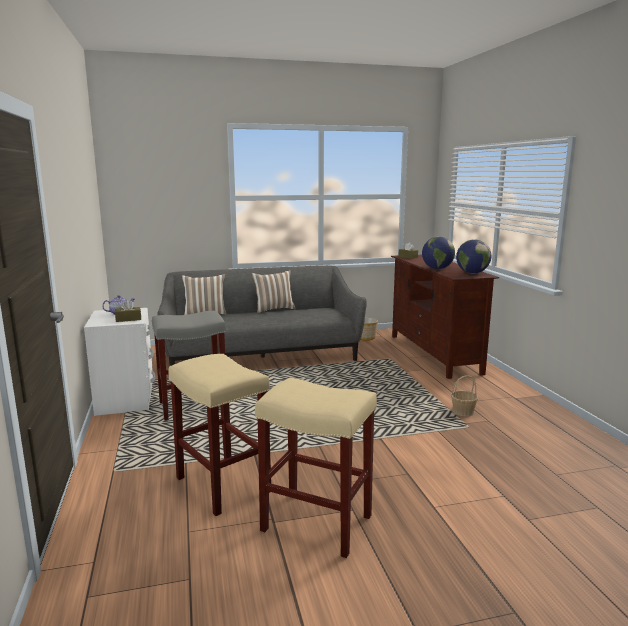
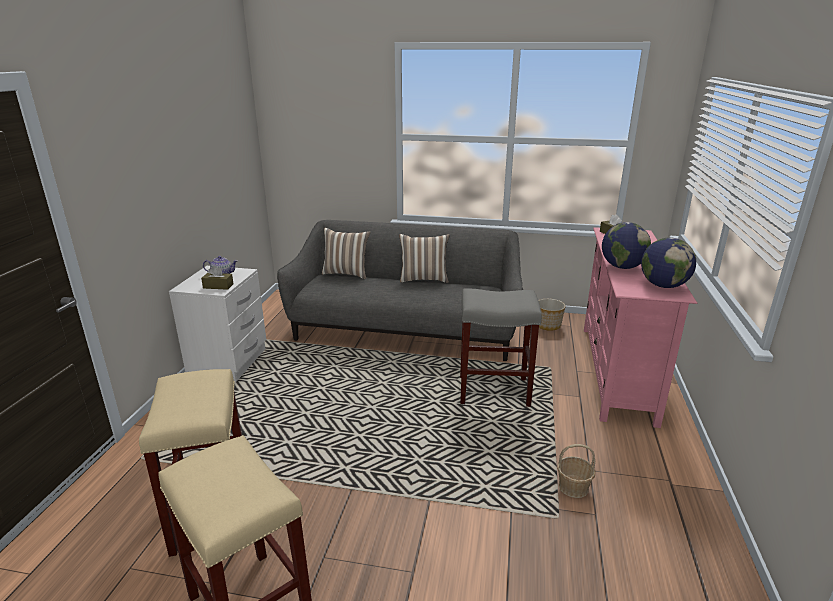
camera: 25 degrees right, 10 degrees up
grey stool [152,311,226,420] -> grey stool moved to [460,288,542,407]
brown tv stand [391,255,499,379] -> pink tv stand [584,227,697,428]

